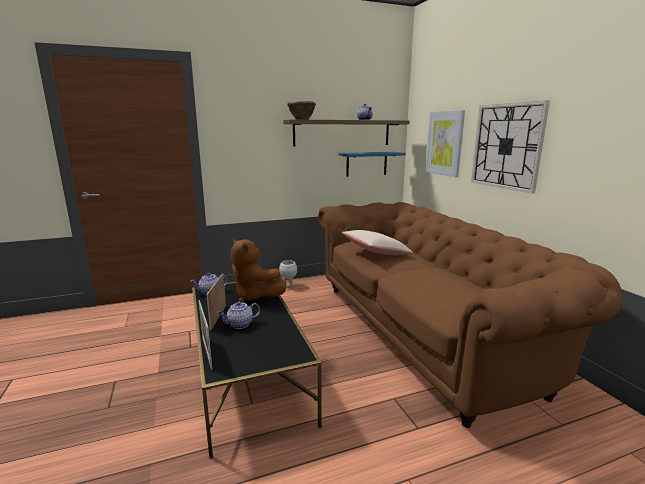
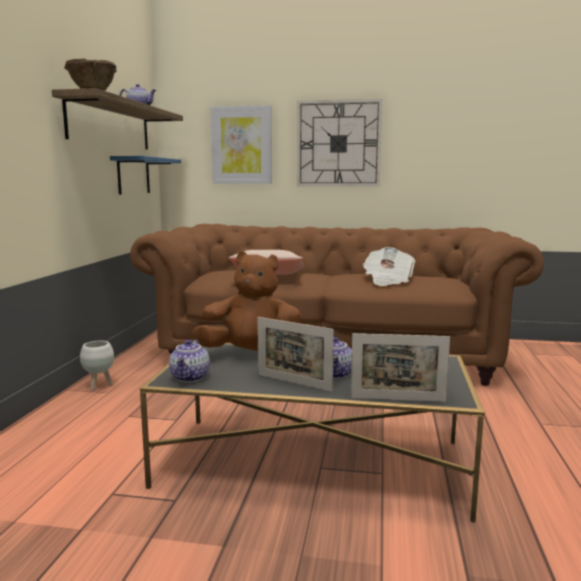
camera: 60 degrees left, 5 degrees down
brown plush toy [231,239,286,303] -> brown plush toy turned 150 degrees counterclockwise [192,251,302,351]
none -> newspaper [363,247,416,286]

